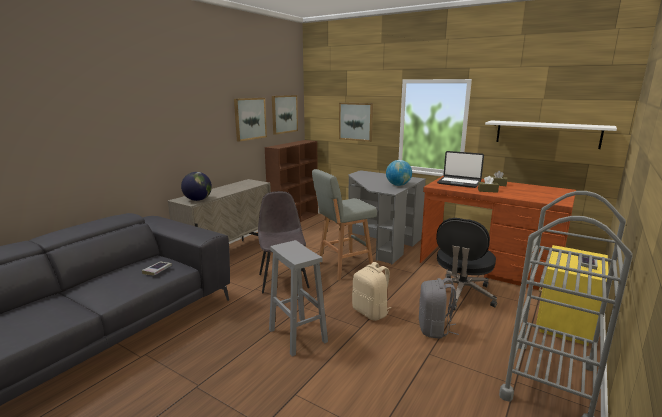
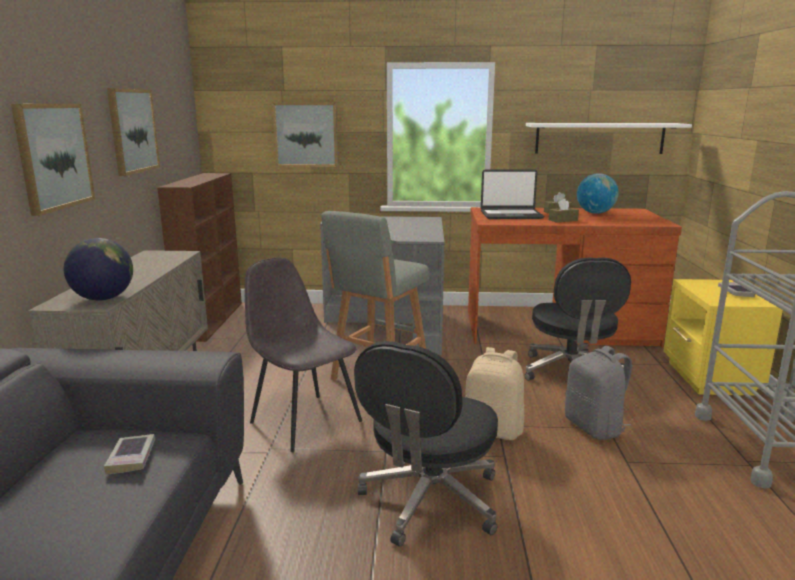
camera: 30 degrees left, 0 degrees up
grey stool [269,240,328,357] -> black office chair [354,341,498,547]
picture [272,95,298,135] -> picture moved to [11,104,95,216]
globe [386,160,412,186] -> globe moved to [577,173,619,214]

